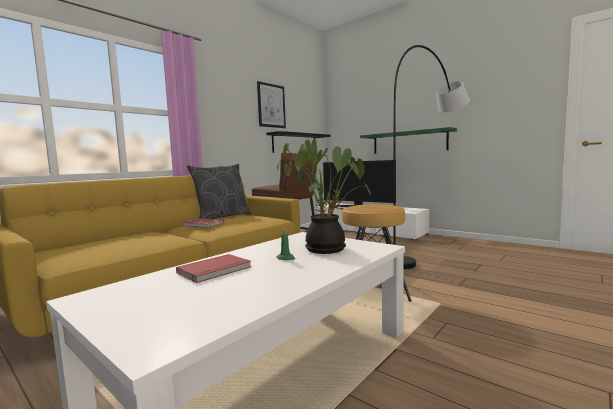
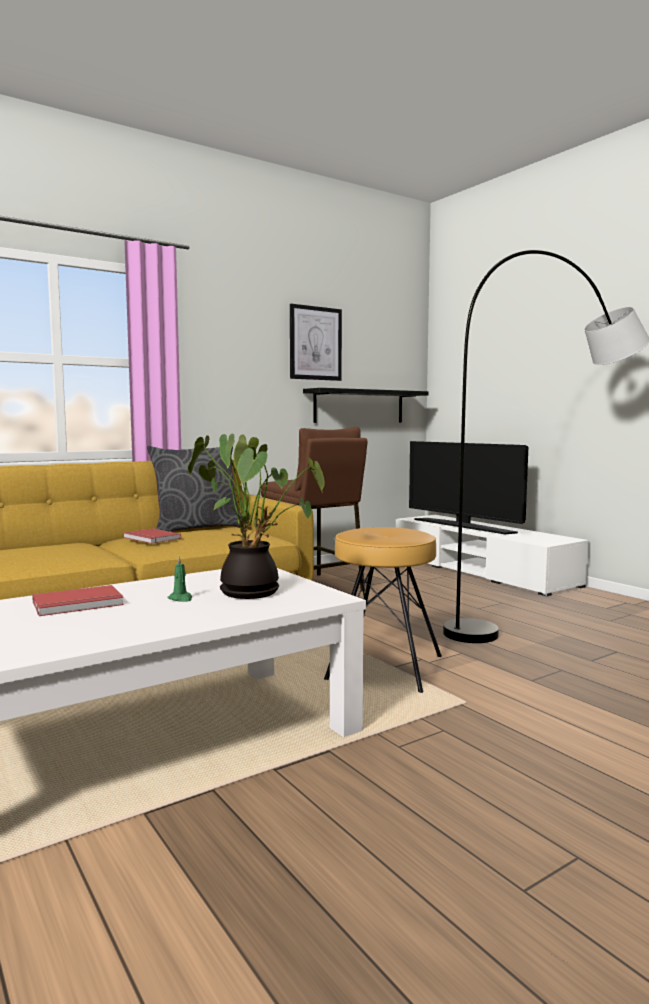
camera: 15 degrees right, 0 degrees up
green shelf [360,127,457,154] -> none

